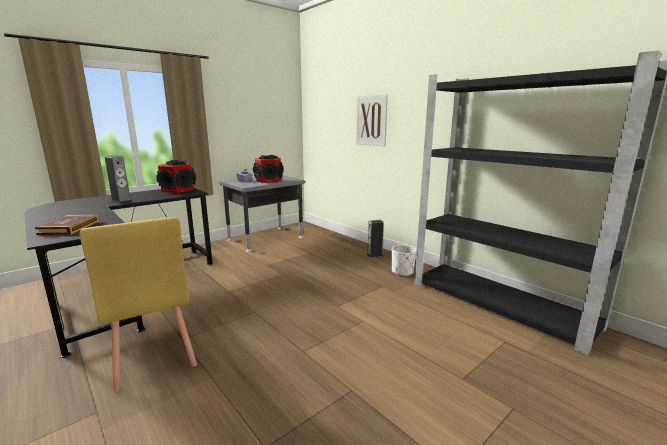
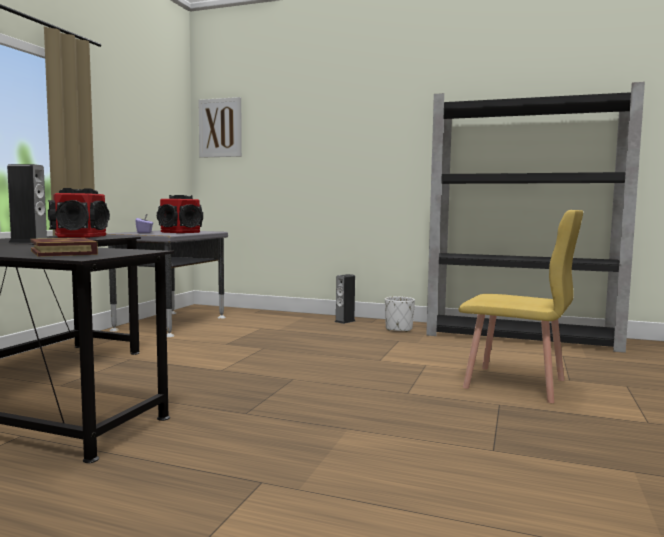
camera: 30 degrees left, 10 degrees down
yellow chair [80,217,197,392] -> yellow chair moved to [459,210,583,403]
picture [356,94,388,147] -> picture moved to [199,97,242,158]

